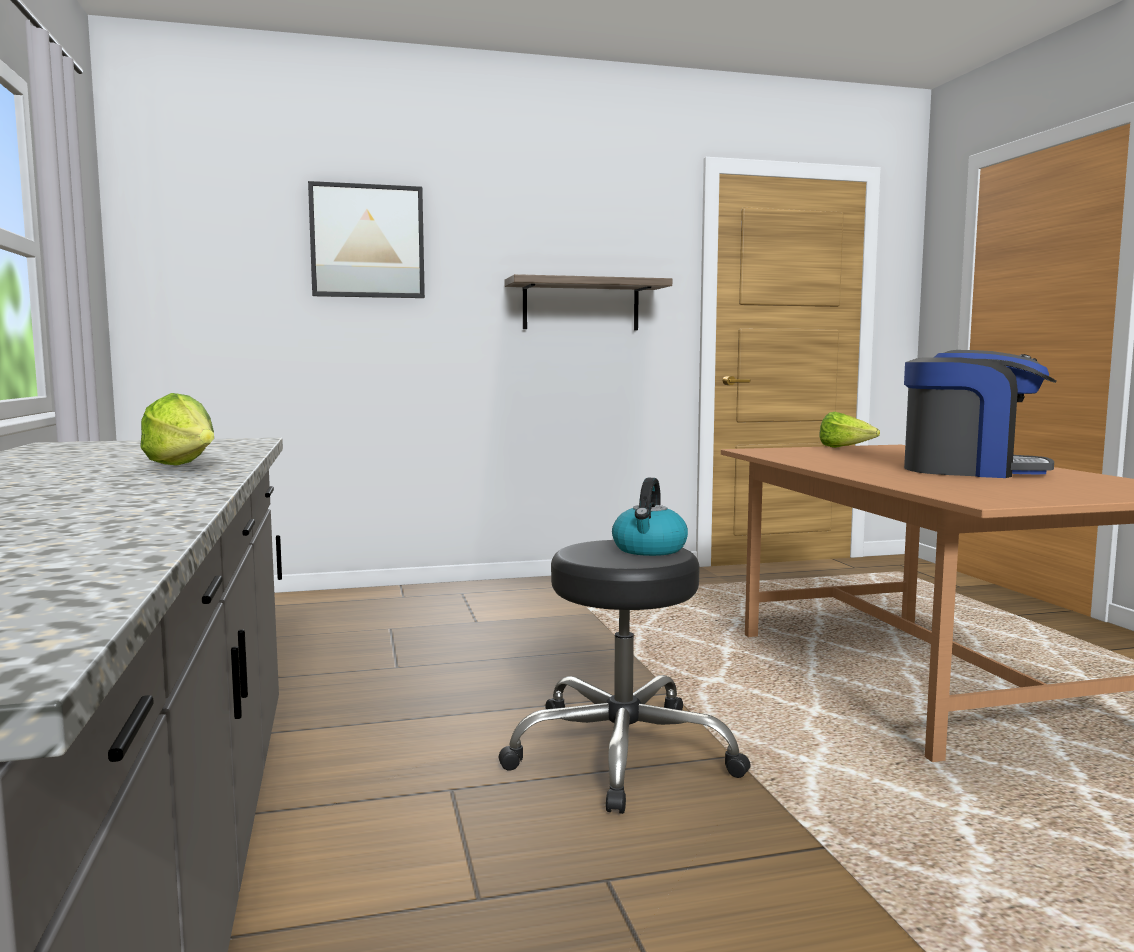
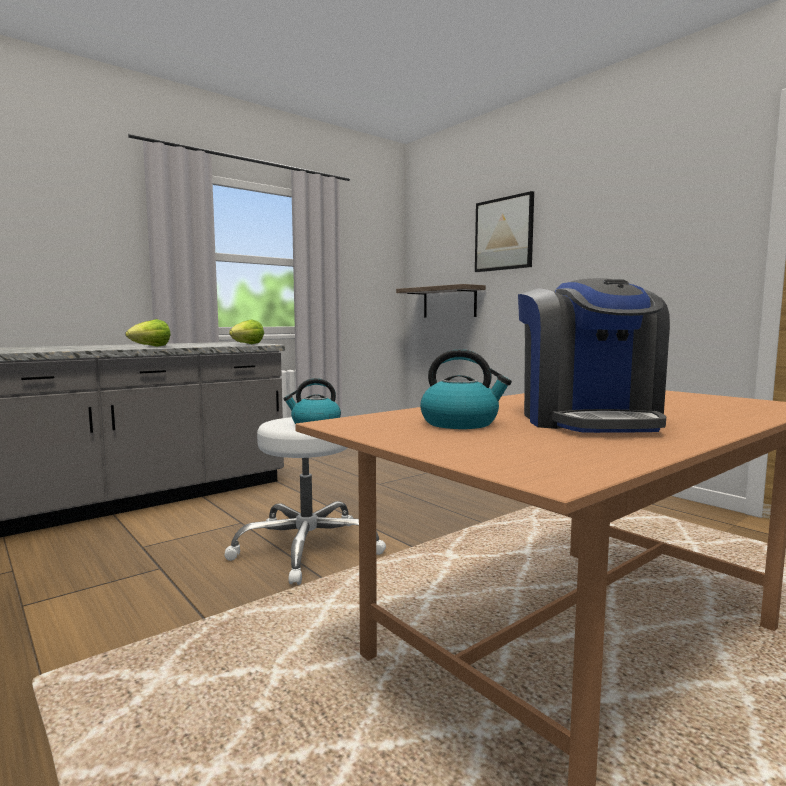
camera: 65 degrees right, 0 degrees up
black stool [499,540,751,814] -> white stool [225,417,386,585]
shelf [505,274,672,330] -> shelf moved to [396,284,486,318]
lettuce [819,412,880,448] -> lettuce moved to [229,319,264,344]
none -> kettle [420,349,512,429]

